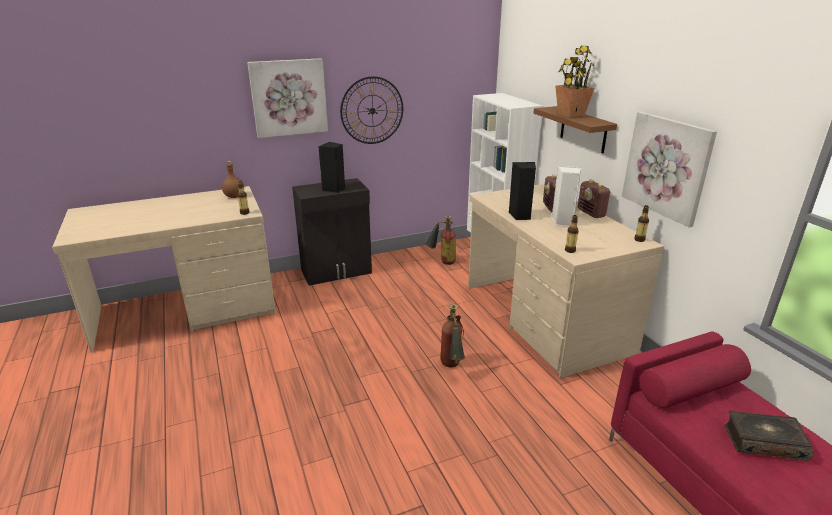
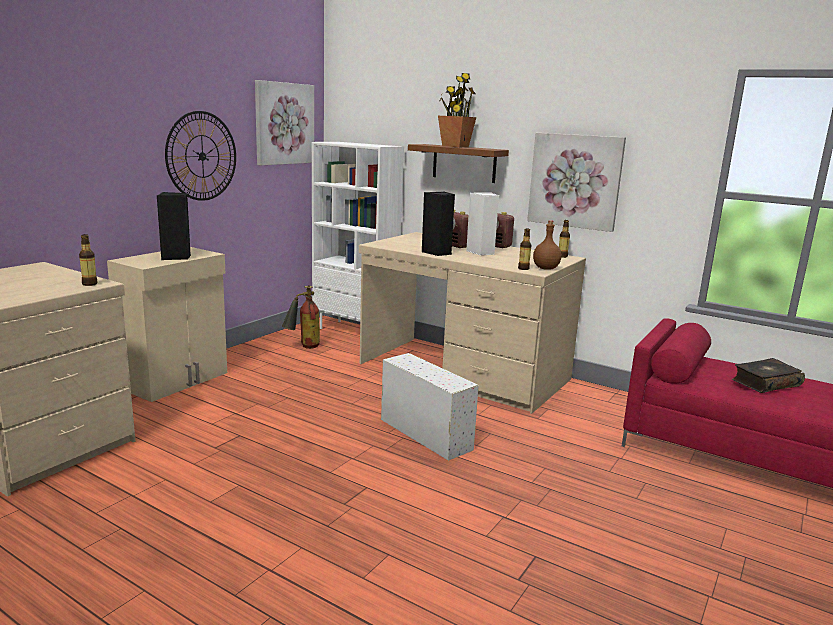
camera: 35 degrees left, 10 degrees down
brown bottle [222,161,244,198] -> brown bottle moved to [533,220,561,270]
picture [247,58,328,138] -> picture moved to [255,80,314,165]
black cabinet [292,178,372,286] -> beige cabinet [107,247,227,402]
fire extinguisher [441,304,465,367] -> white storage box [381,353,479,461]

